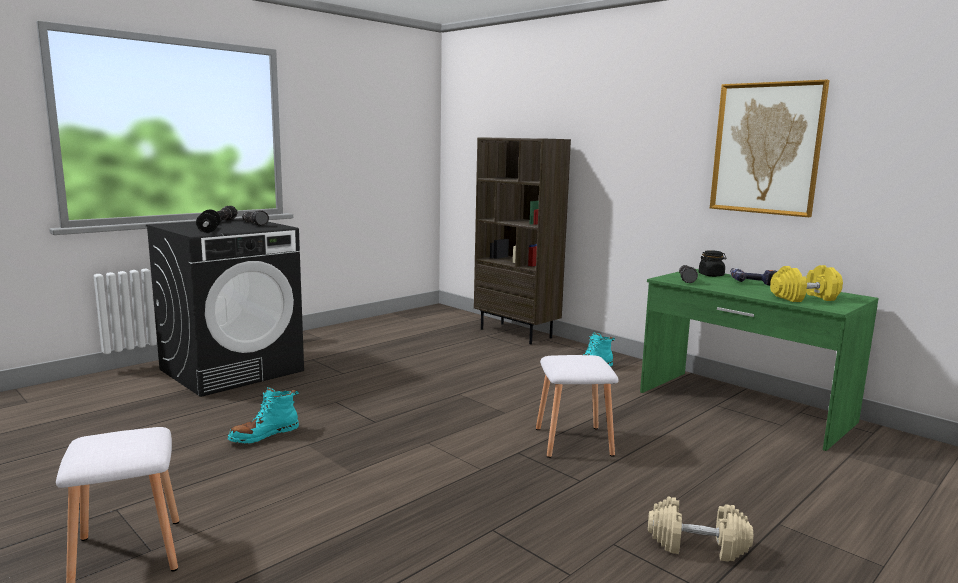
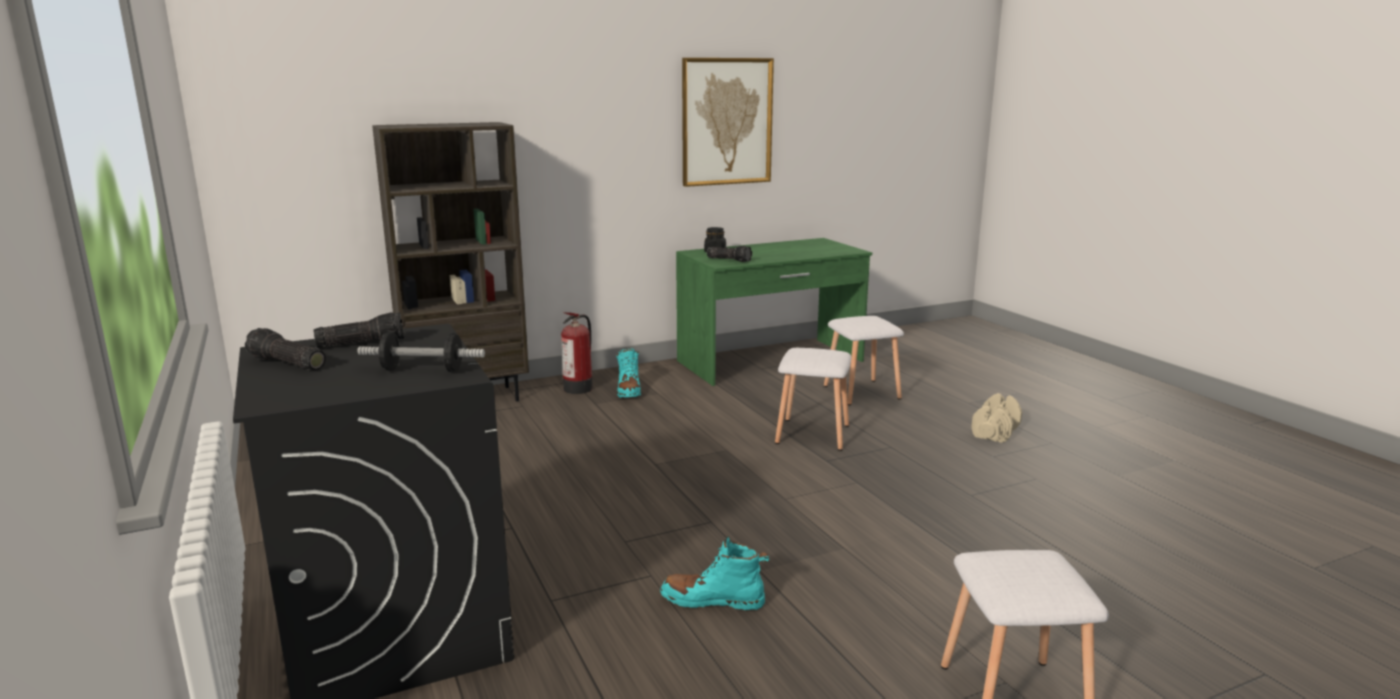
camera: 70 degrees left, 5 degrees up
turquoise boot [228,387,299,443] -> turquoise boot turned 120 degrees clockwise [660,536,769,610]
power drill [730,268,777,286] -> none
yellow dumbbell [770,265,843,302] -> none
none -> fire extinguisher [561,312,593,394]
none -> white stool [824,316,904,405]

